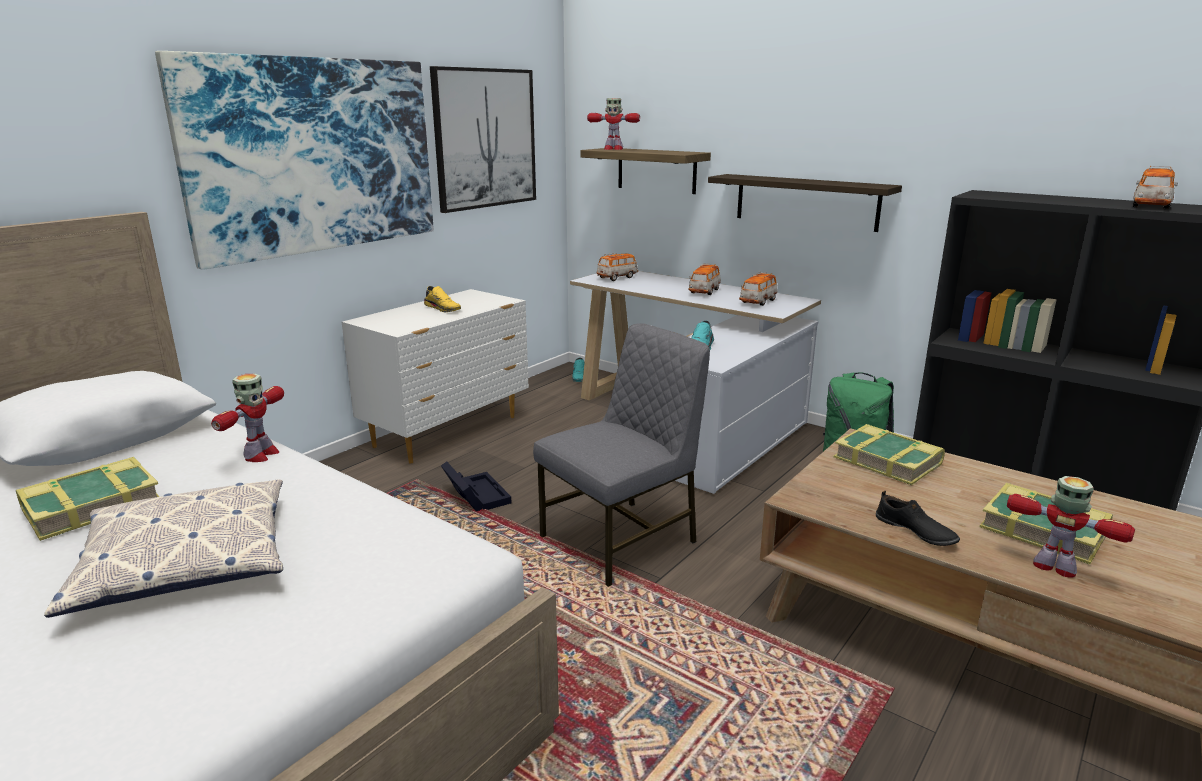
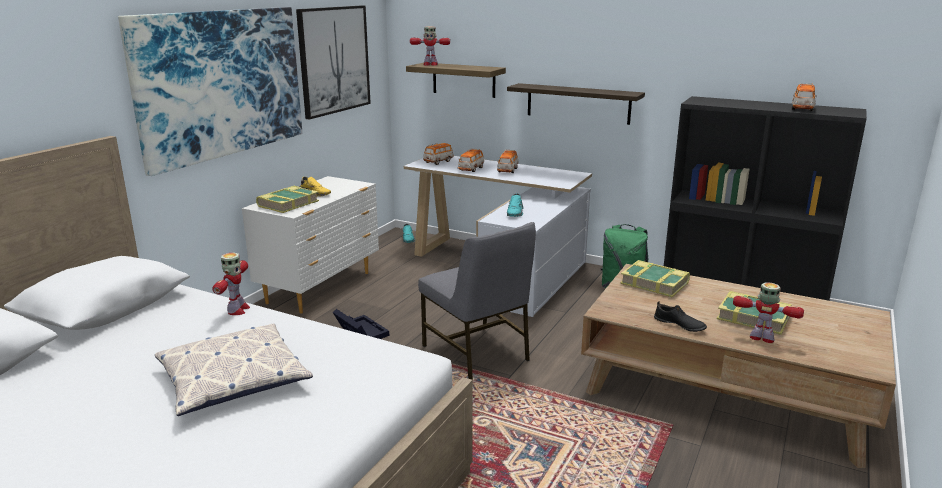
camera: 10 degrees left, 0 degrees up
book [16,457,160,541] -> book moved to [256,185,319,213]
grey chair [533,323,710,587] -> grey chair turned 105 degrees clockwise [418,222,536,380]
toy car [739,272,778,306] -> toy car moved to [458,148,484,172]

